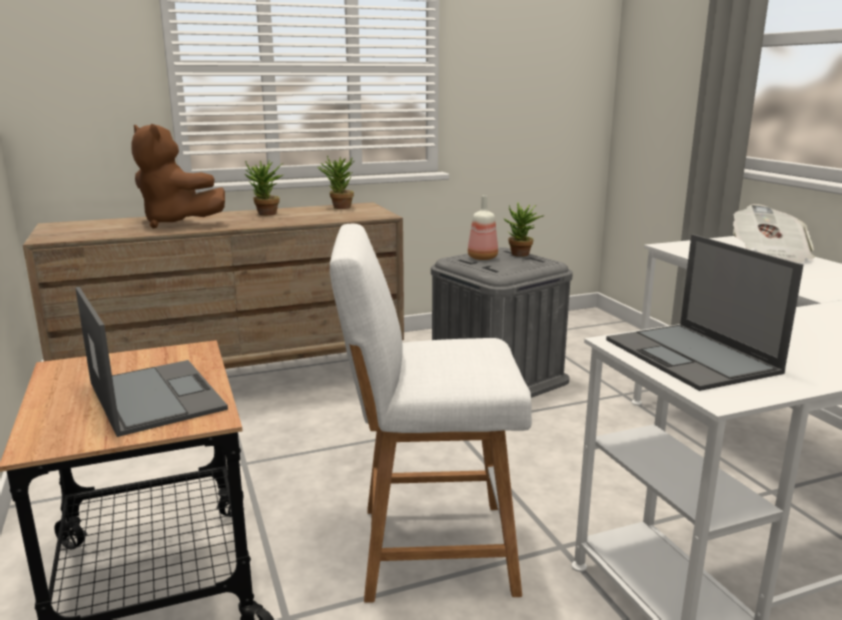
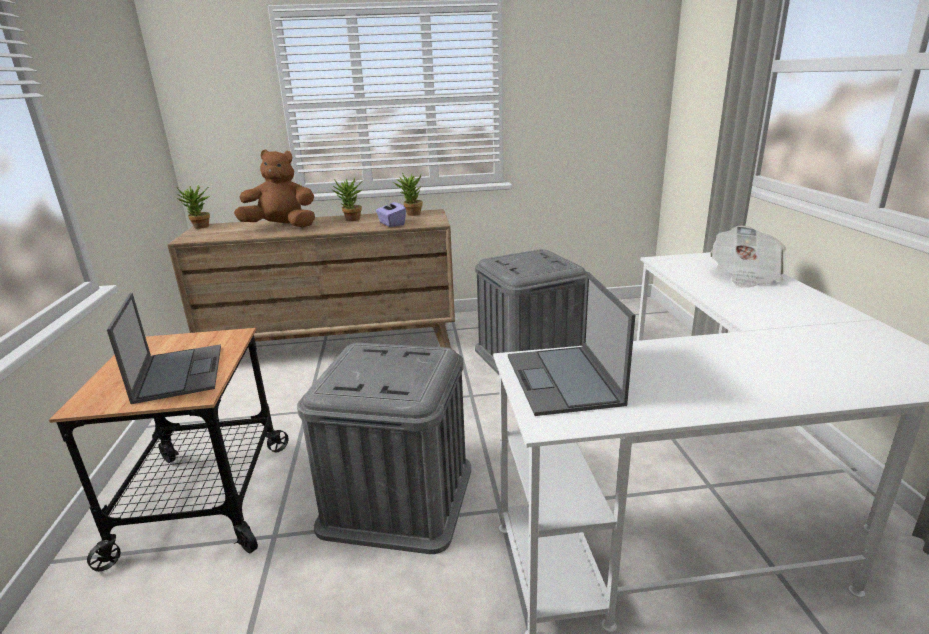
camera: 15 degrees right, 5 degrees up
brown plush toy [131,124,225,228] -> brown plush toy turned 135 degrees clockwise [234,150,315,228]
white stool [330,224,532,603] -> grey storage box [297,343,471,554]
bottle [468,195,498,260] -> none
potted plant [503,203,544,257] -> potted plant moved to [177,184,210,229]
none -> purple tissue box [376,198,406,227]

